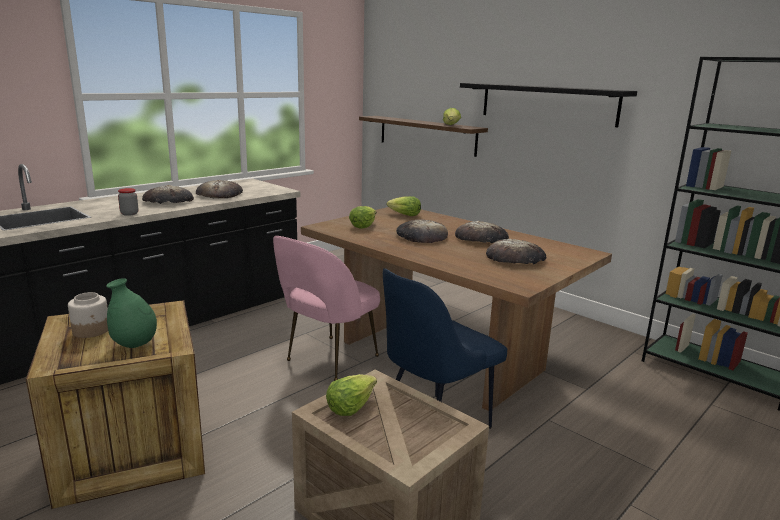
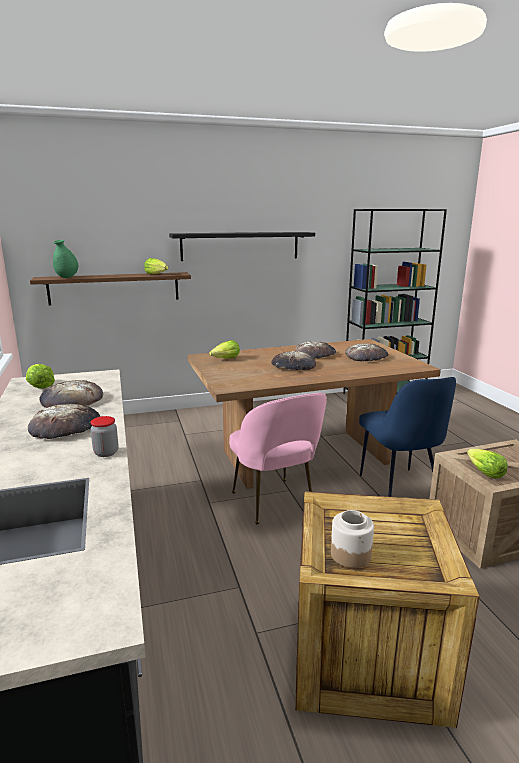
camera: 60 degrees left, 0 degrees up
green vase [106,278,157,348] -> green vase moved to [53,240,78,278]
lettuce [349,206,376,229] -> lettuce moved to [26,364,55,388]

